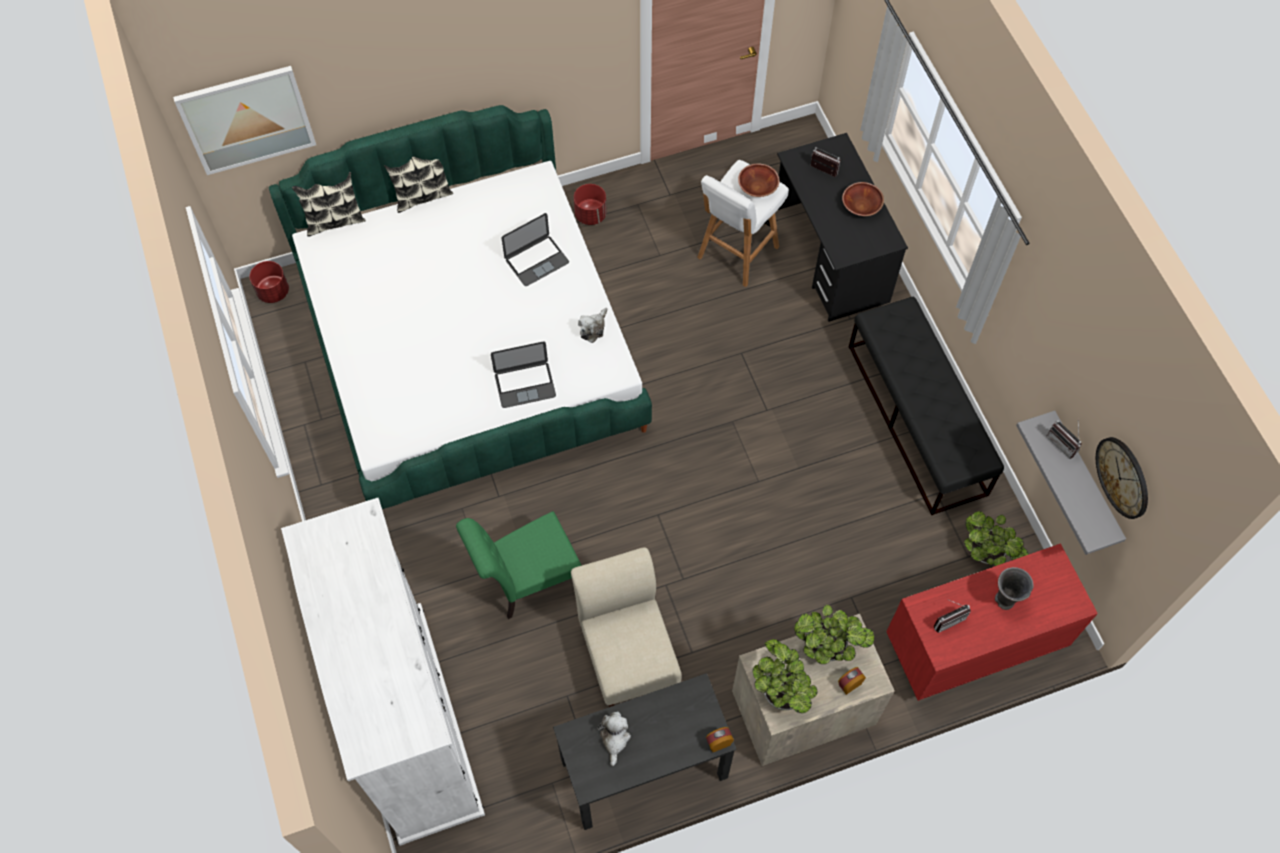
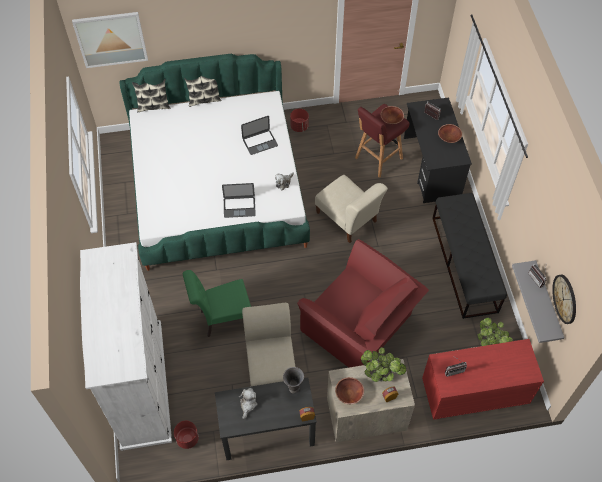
camera: 10 degrees right, 5 degrees down
red planter [250,261,289,303] -> red planter moved to [174,421,199,449]
white stool [697,160,789,287] -> red stool [355,104,409,178]
potted plant [752,639,818,713] -> brown bowl [335,377,364,404]
grey vase [995,567,1034,610] -> grey vase moved to [283,367,304,393]
none -> red armchair [297,239,429,367]
none -> beige chair [315,175,388,243]

